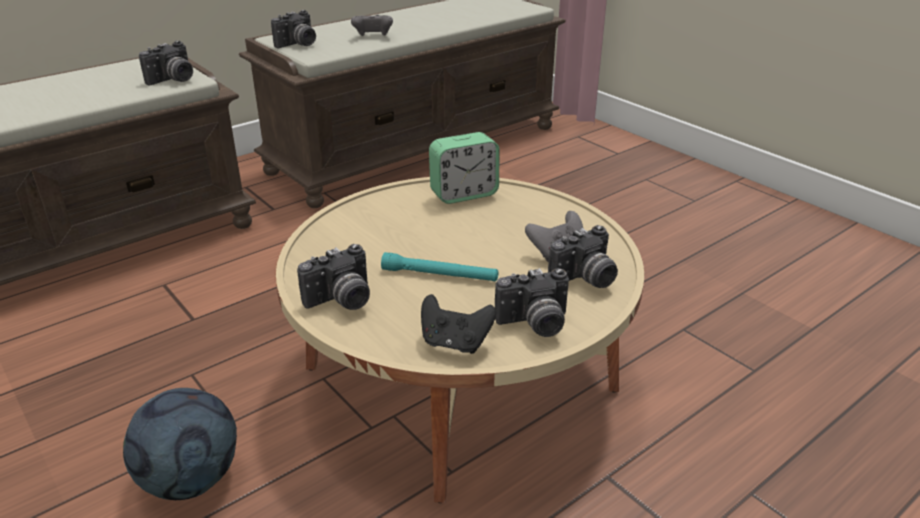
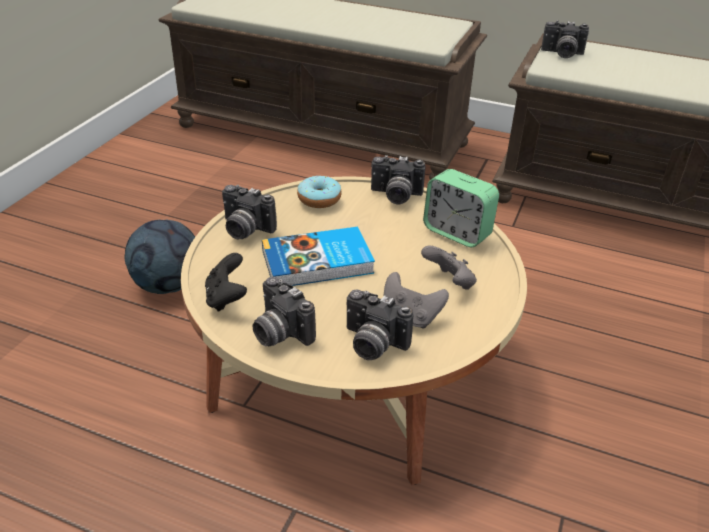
camera: 60 degrees right, 5 degrees up
camera [139,41,193,85] -> camera moved to [371,155,425,204]
grey game controller [351,15,393,36] -> grey game controller moved to [421,246,477,290]
turquoise flashlight [381,252,498,281] -> book [262,227,375,286]
none -> donut [297,176,341,208]

